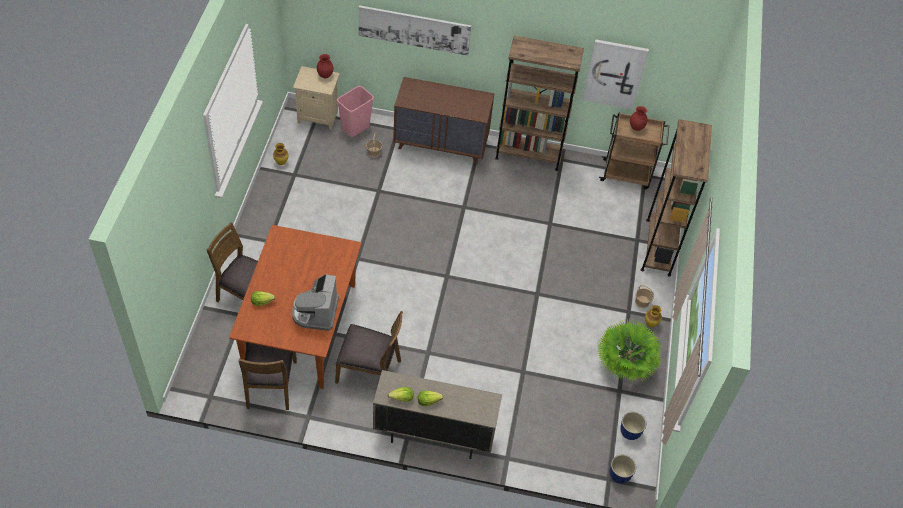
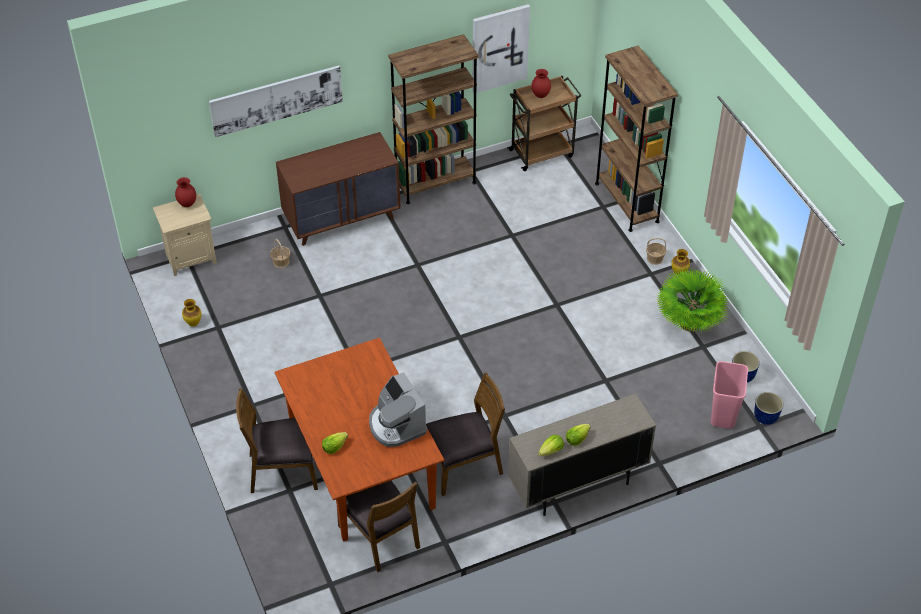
camera: 30 degrees left, 5 degrees down
pink trash can [337,86,374,137] -> pink trash can moved to [711,361,748,429]

